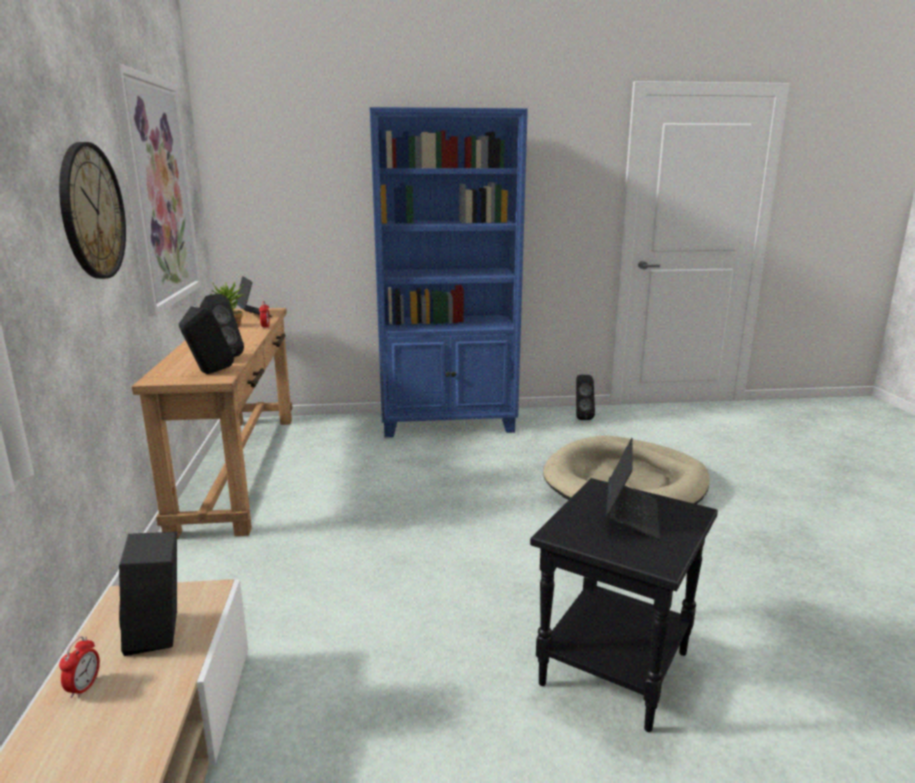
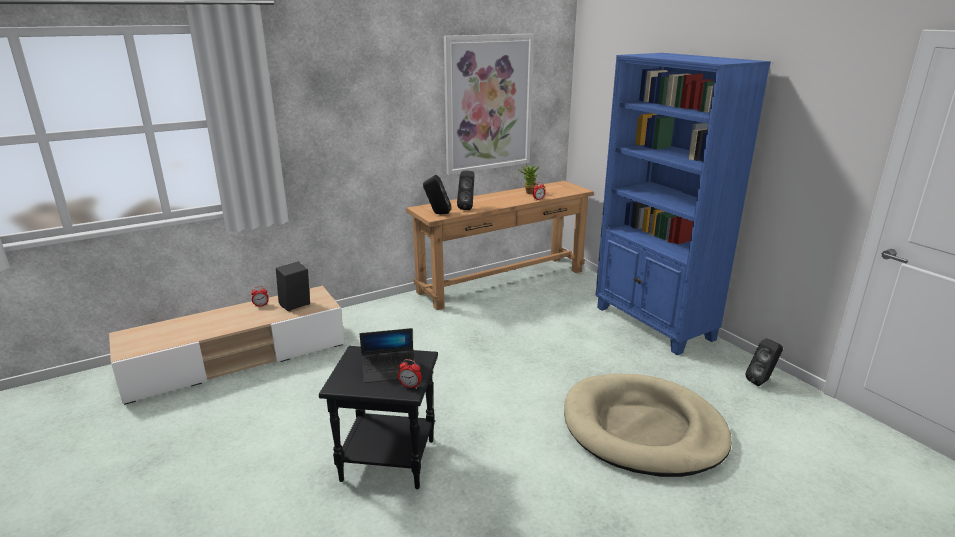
camera: 65 degrees right, 5 degrees up
wall clock [59,142,126,279] -> none
laptop [237,276,272,317] -> none
none -> alarm clock [398,359,422,389]

